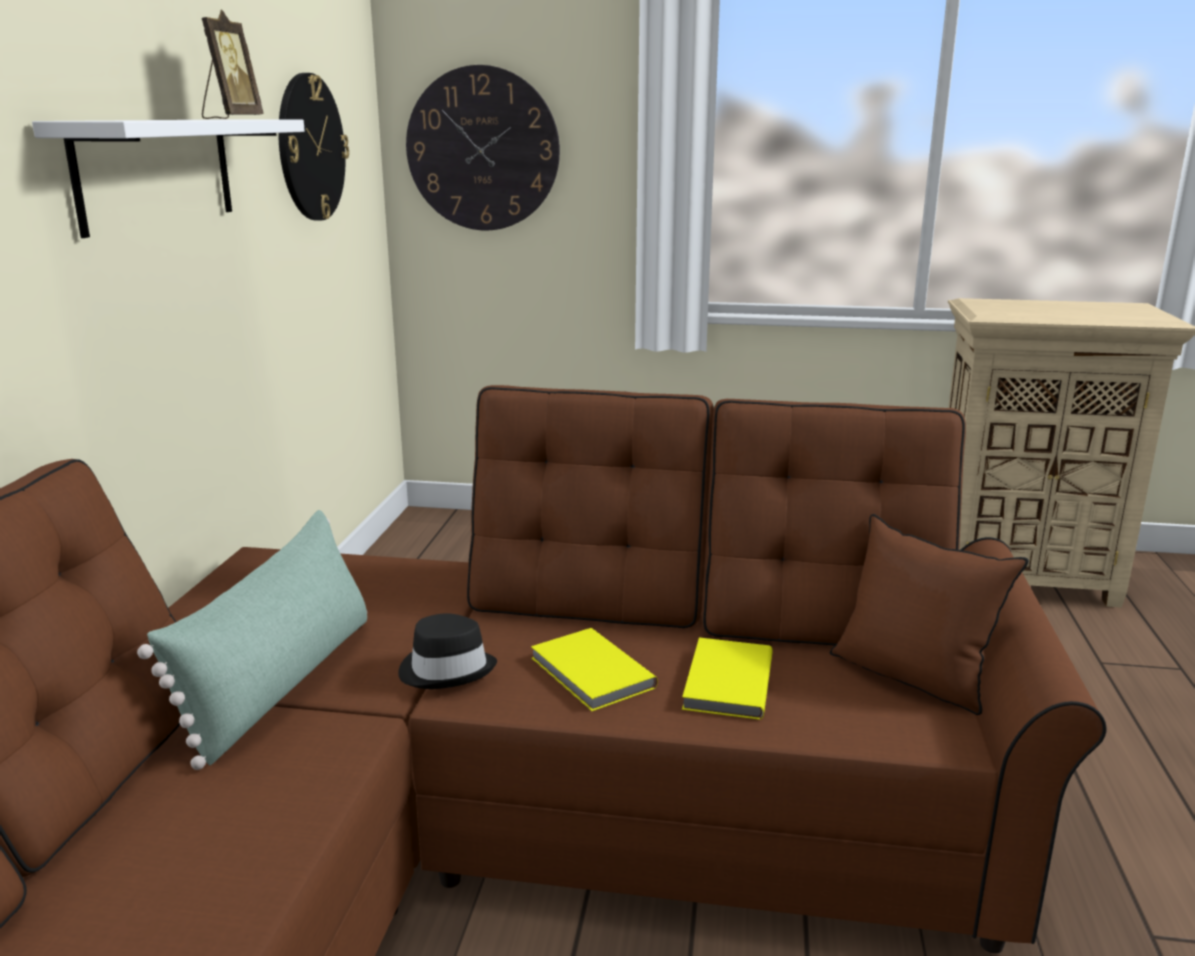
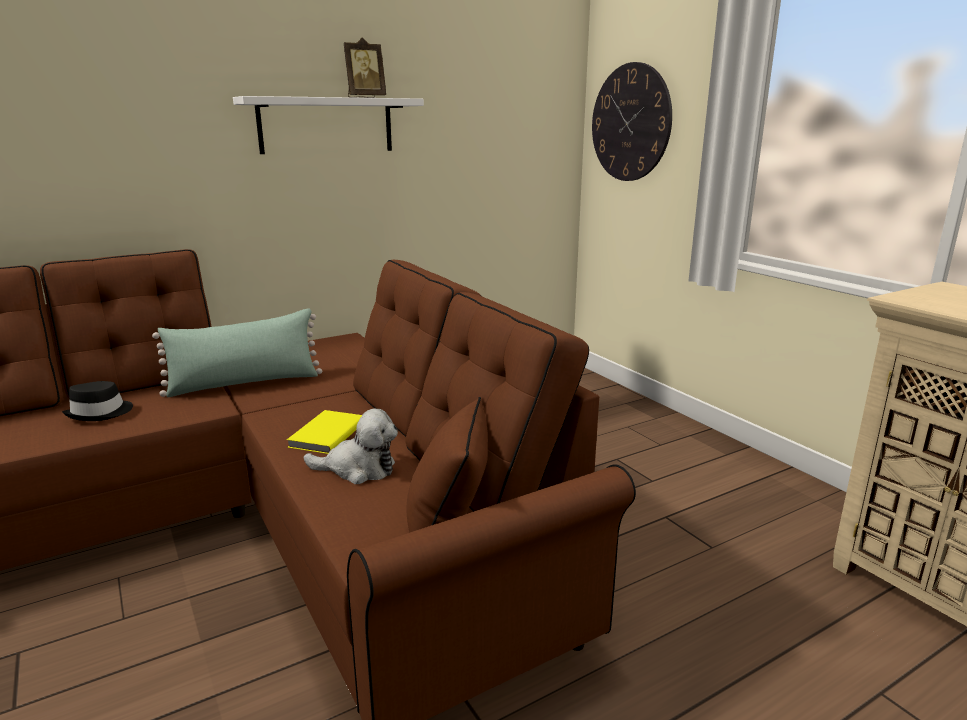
camera: 50 degrees right, 0 degrees up
wall clock [278,73,349,221] -> none
black hat [398,613,497,689] -> black hat moved to [62,381,133,421]
yellow book [682,638,773,720] -> plush toy [303,409,398,484]

